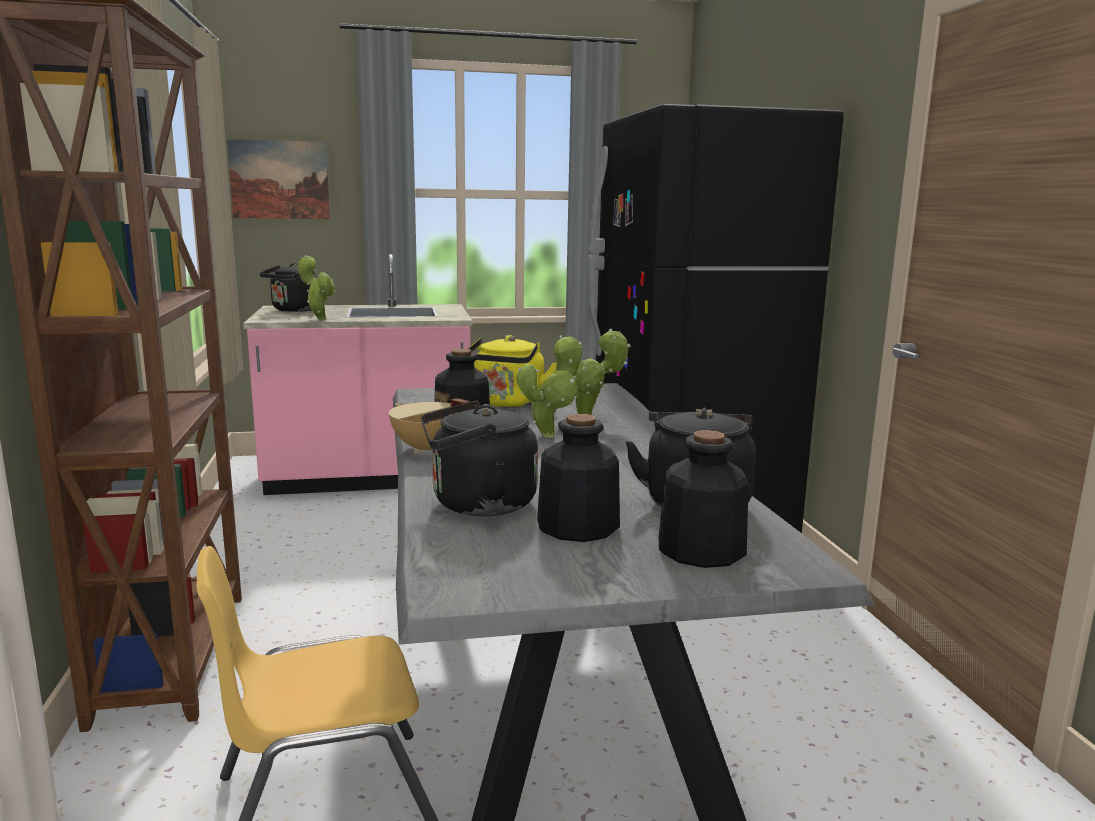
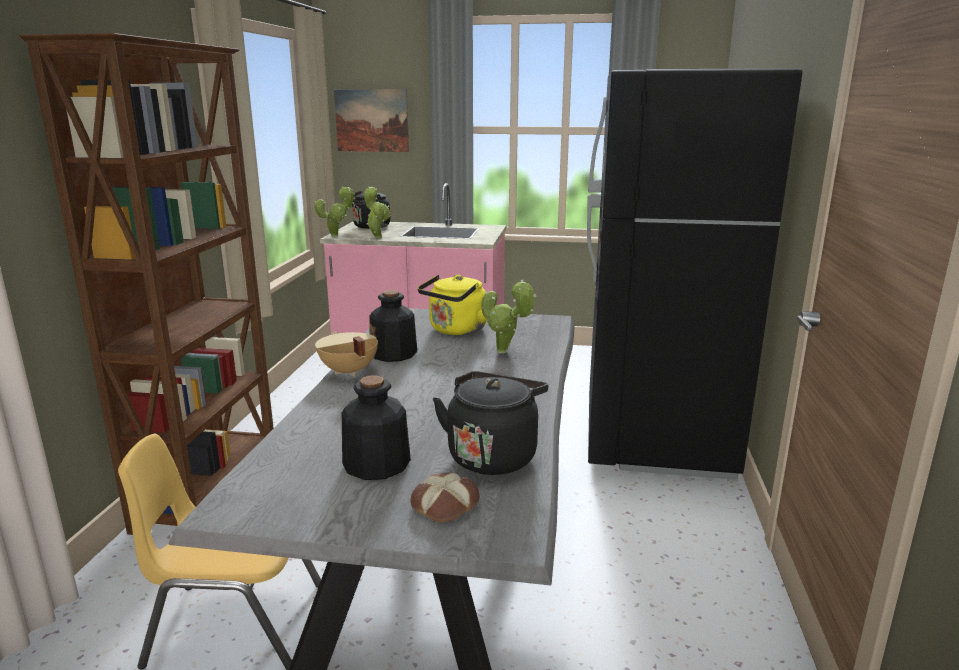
camera: 20 degrees right, 5 degrees up
black kettle [421,401,538,516] -> none
potted plant [517,335,582,438] -> potted plant moved to [314,186,355,237]
bottle [658,430,748,568] -> bread [411,472,480,522]

